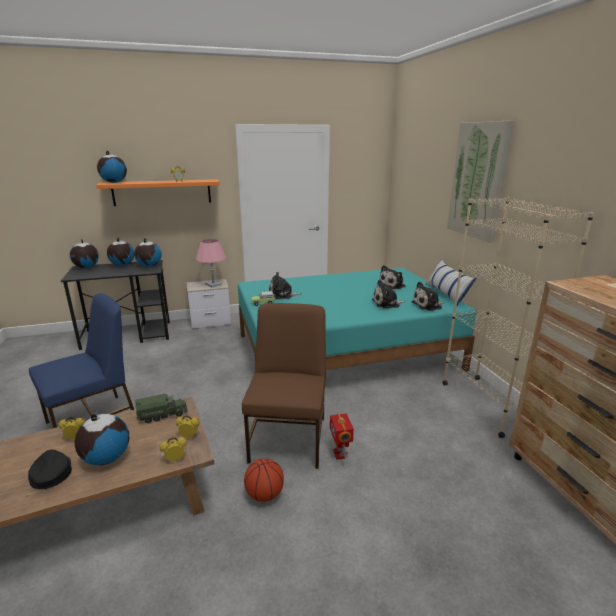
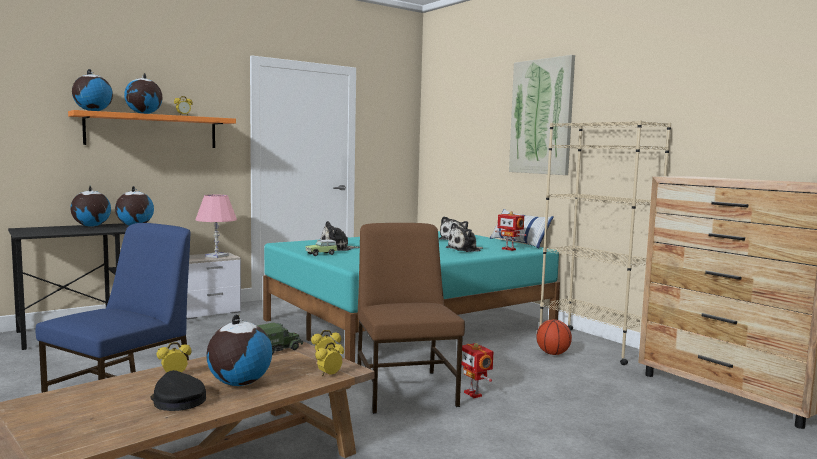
camera: 20 degrees left, 15 degrees down
globe [70,239,99,268] -> globe moved to [124,73,162,114]
basketball [244,458,284,502] -> basketball moved to [536,319,572,355]
plush toy [411,282,444,311] -> toy robot [495,211,526,251]

